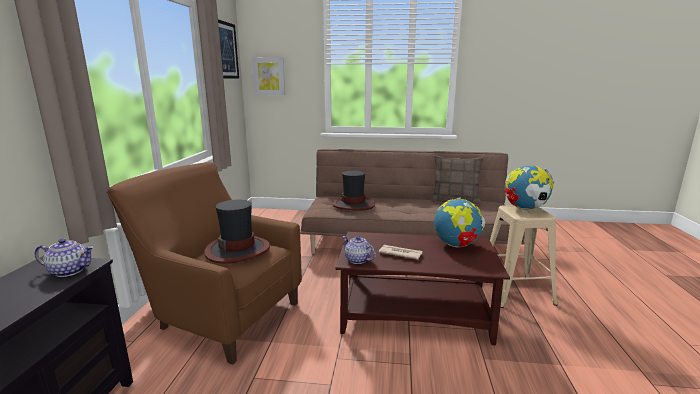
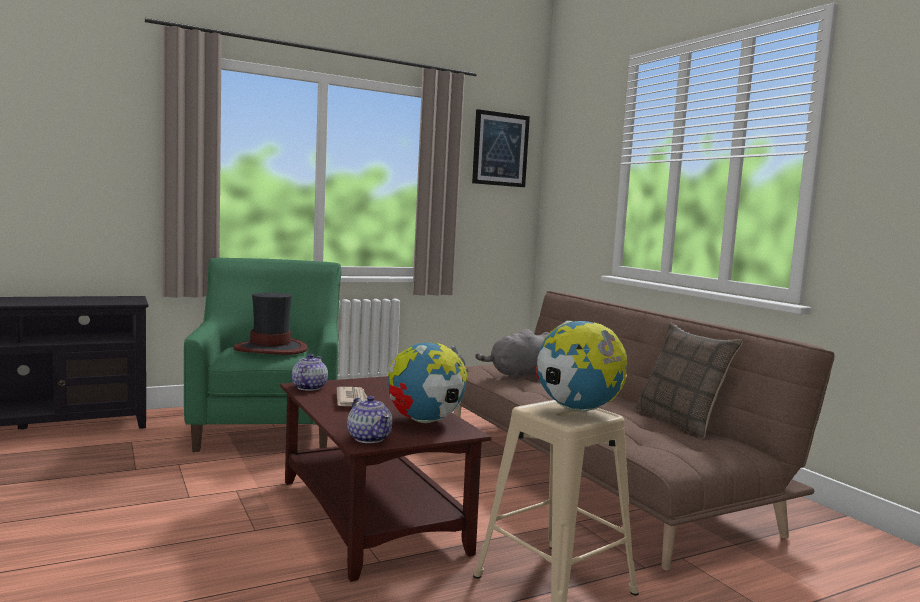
camera: 55 degrees right, 10 degrees down
teapot [34,238,94,277] -> teapot moved to [347,396,392,443]
brown armchair [107,162,302,365] -> green armchair [184,258,342,452]
picture [252,57,285,95] -> none
hat [332,171,375,211] -> grey plush toy [476,329,549,379]

